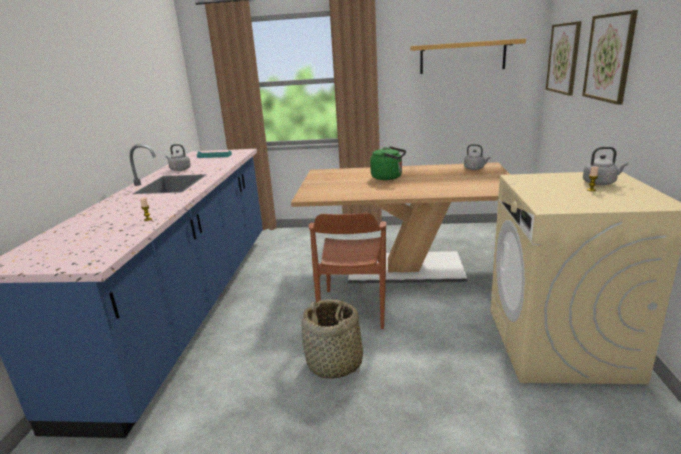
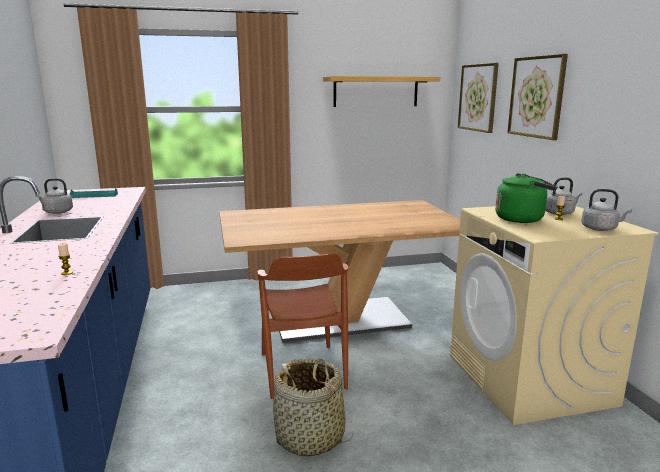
camera: 20 degrees left, 5 degrees down
green kettle [370,146,406,180] -> green kettle moved to [495,173,557,223]
grey kettle [464,144,490,170] -> grey kettle moved to [581,189,632,231]

